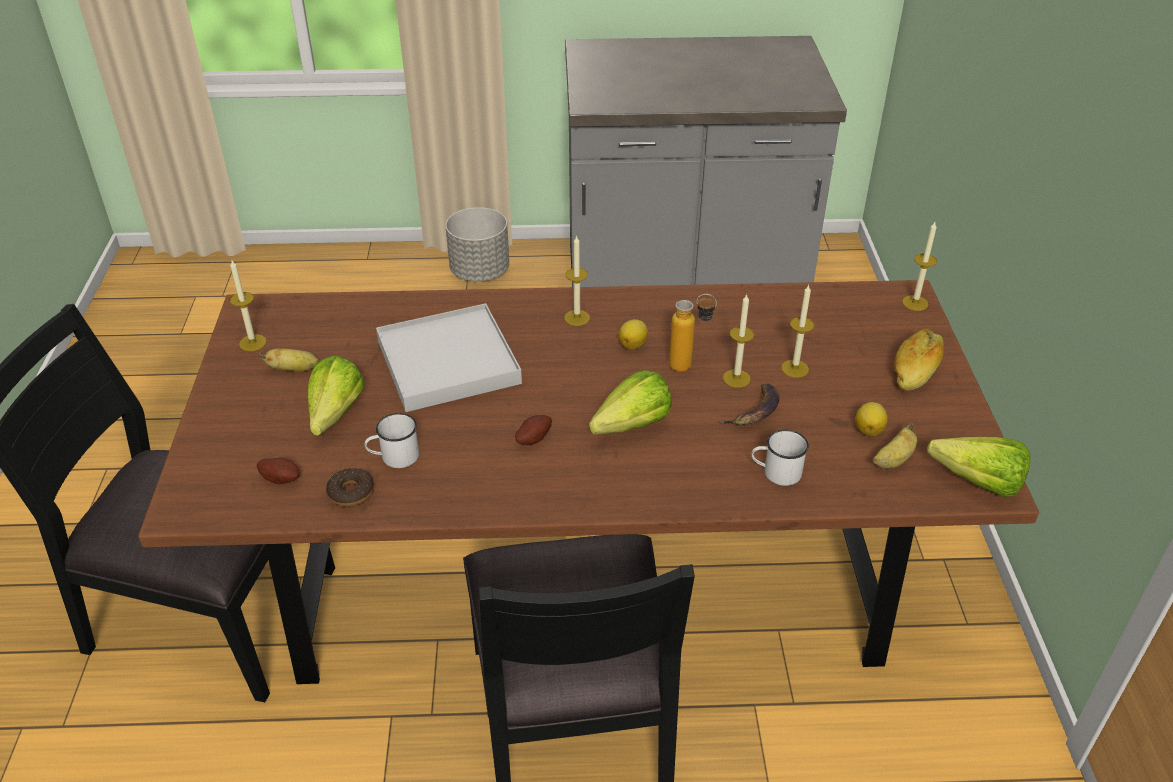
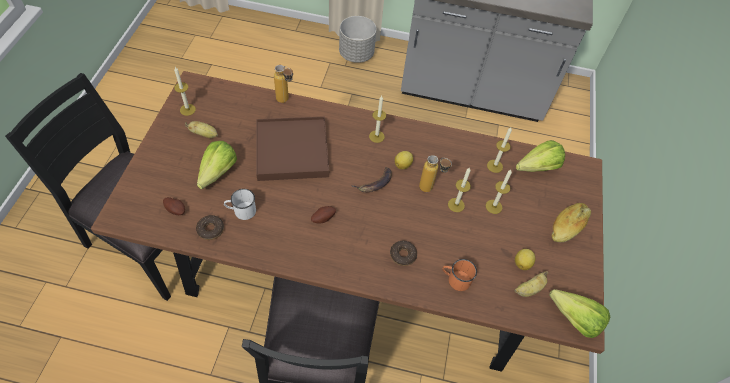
camera: 10 degrees right, 15 degrees up
white tray [376,303,522,412] -> brown tray [256,116,329,181]
lettuce [589,370,672,435] -> lettuce moved to [516,140,565,172]
banana [719,384,780,426] -> banana moved to [351,167,392,192]
white mug [752,430,809,486] -> orange mug [442,259,477,291]
candle [902,222,937,311] -> candle moved to [487,128,512,173]
none -> bottle [274,65,293,103]
none -> donut [390,241,417,266]

